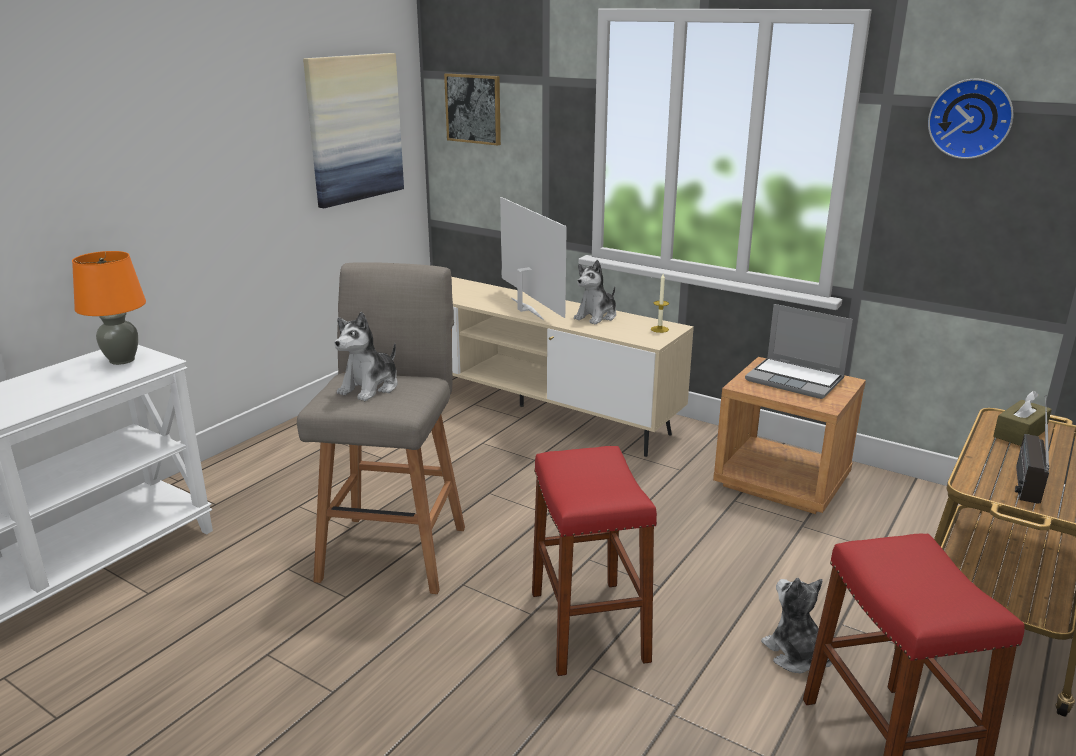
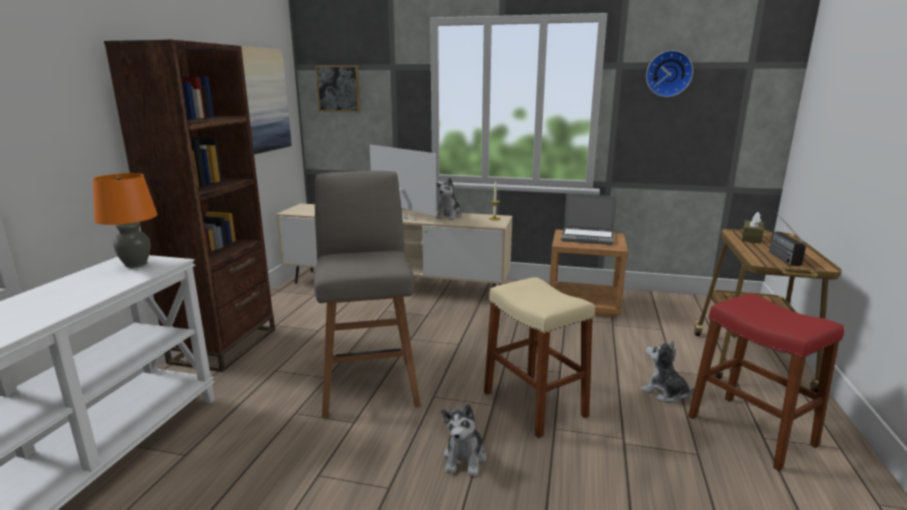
camera: 20 degrees left, 5 degrees down
plush toy [335,312,398,401] -> plush toy moved to [441,404,487,477]
red stool [532,446,657,676] -> beige stool [484,277,595,438]
none -> brown bookcase [104,40,275,372]

